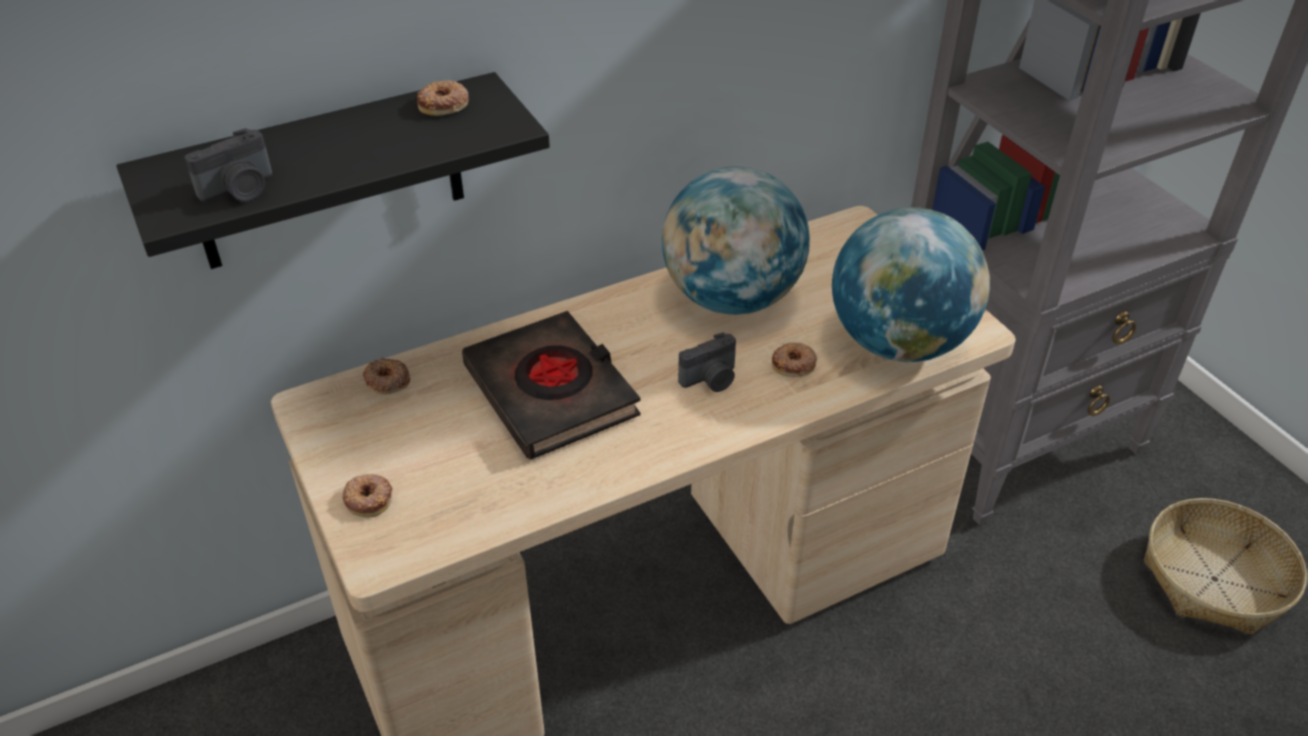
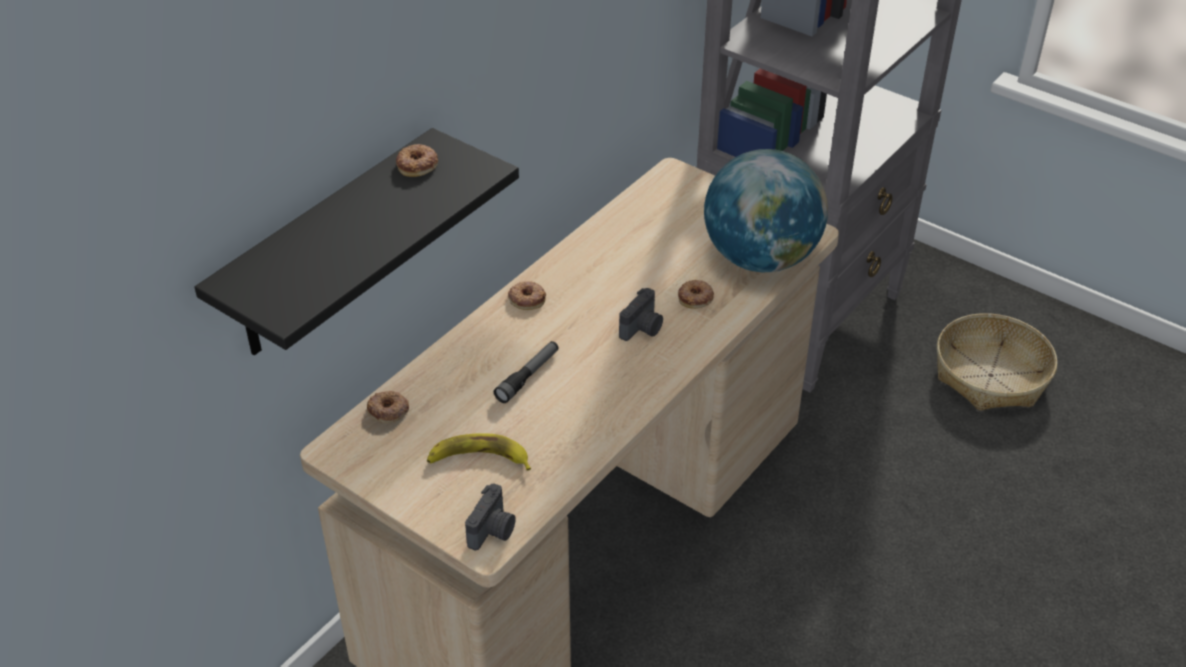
camera: 25 degrees left, 0 degrees up
camera [184,128,272,202] -> camera moved to [465,483,516,550]
donut [342,474,393,517] -> donut moved to [508,281,546,310]
black book [462,311,641,460] -> flashlight [494,341,558,403]
globe [662,166,810,315] -> none
none -> banana [427,433,531,471]

